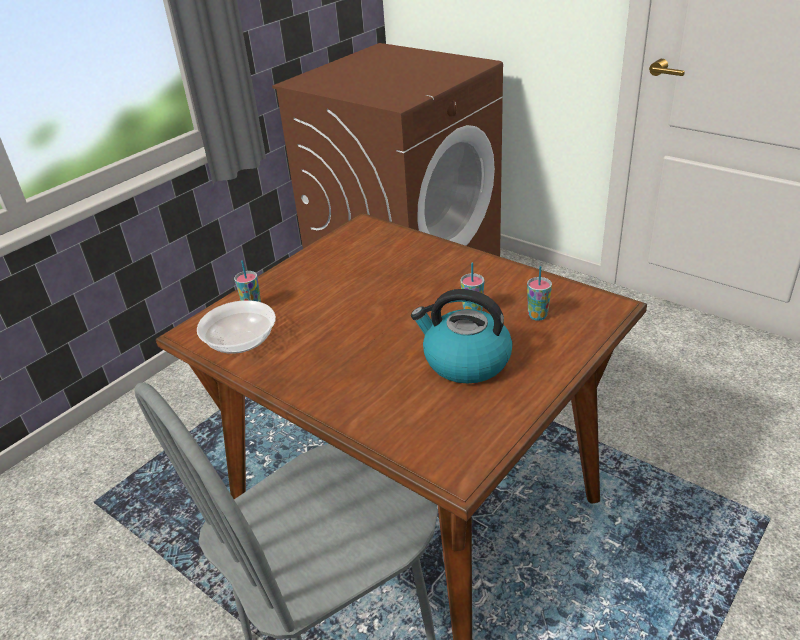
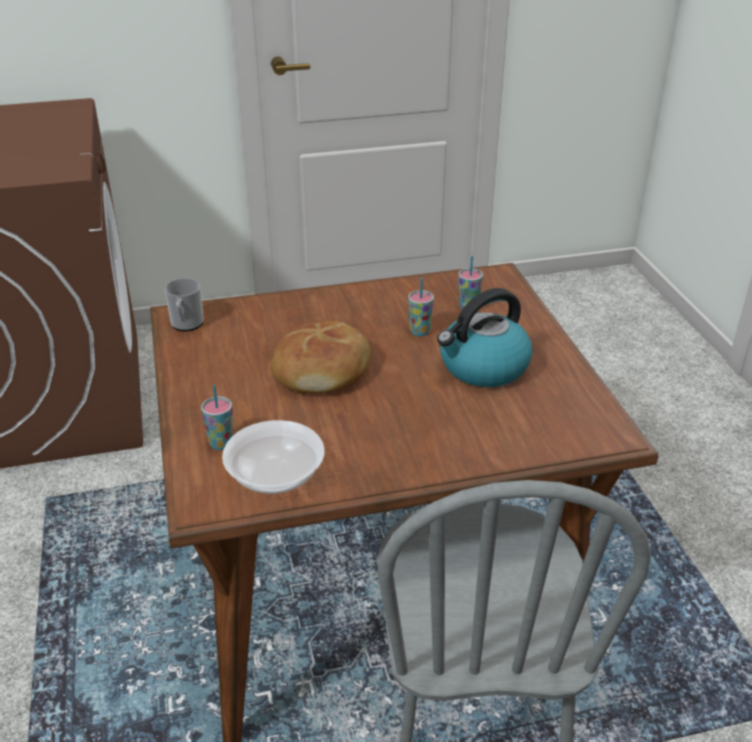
camera: 55 degrees left, 0 degrees up
none -> mug [164,278,204,331]
none -> bread [271,320,371,393]

